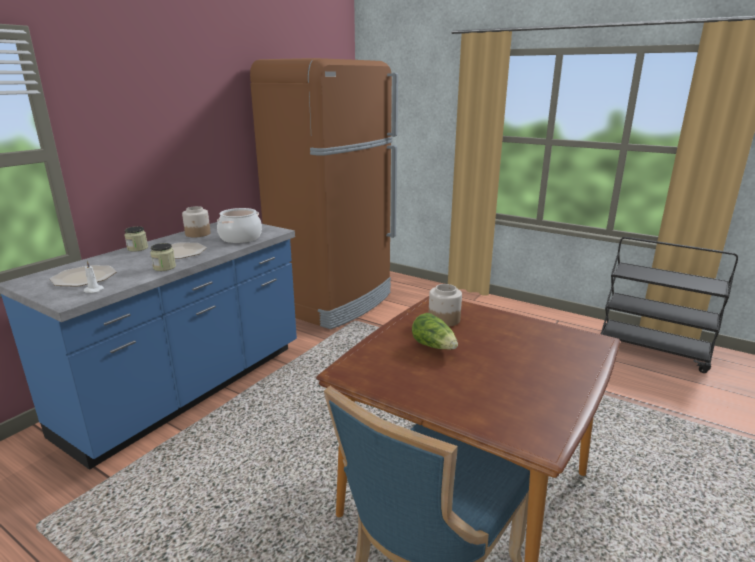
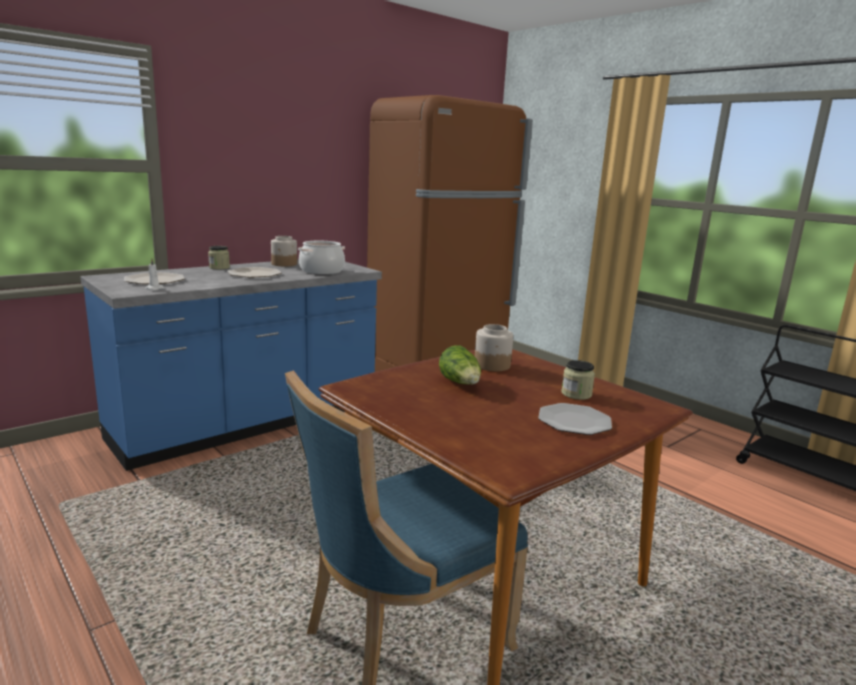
camera: 15 degrees right, 5 degrees down
jar [150,243,176,271] -> jar moved to [562,360,595,400]
none -> plate [538,403,612,435]

